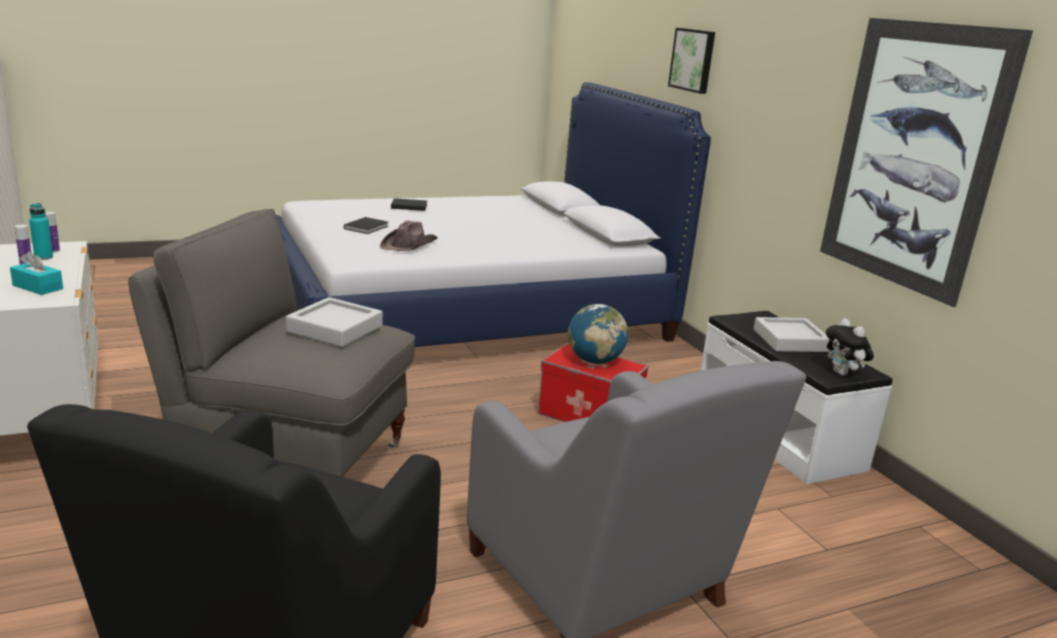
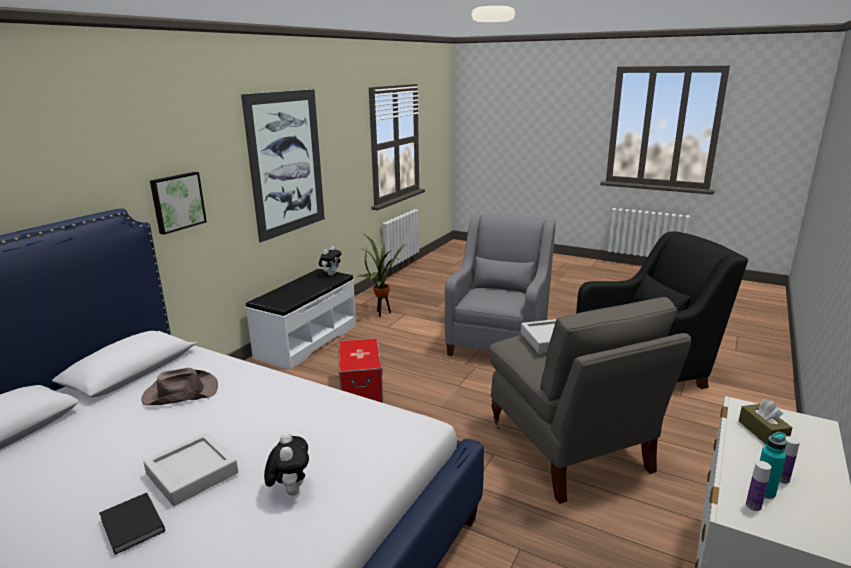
camera: 125 degrees left, 0 degrees up
turquoise tissue box [10,251,63,295] -> brown tissue box [739,399,792,444]
black book [344,217,388,234] -> plush toy [264,433,309,495]
brown hat [380,221,438,251] -> brown hat moved to [141,368,218,405]
globe [568,304,628,364] -> none
picture [668,28,715,94] -> picture moved to [150,172,207,235]
grey tray [754,317,830,352] -> grey tray moved to [143,433,238,506]
none -> potted plant [357,233,408,317]

